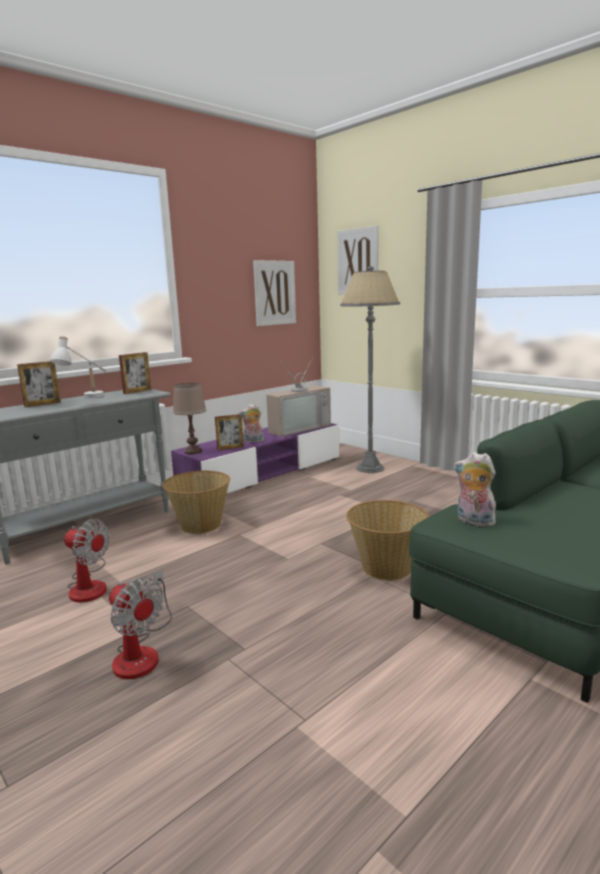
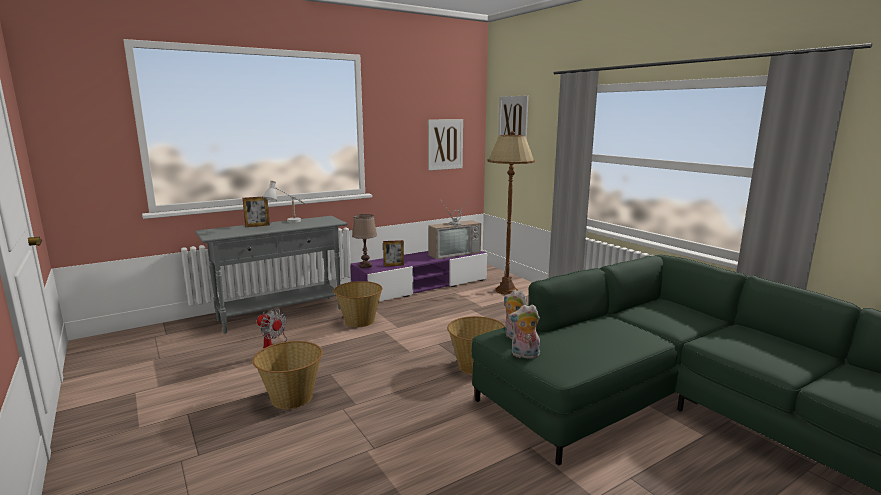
camera: 10 degrees right, 0 degrees up
fan [109,569,172,679] -> basket [252,341,323,409]
picture frame [119,352,151,394] -> none
plush toy [239,404,264,443] -> plush toy moved to [508,304,540,359]
grey floor lamp [340,266,400,473] -> brown floor lamp [487,131,535,295]

